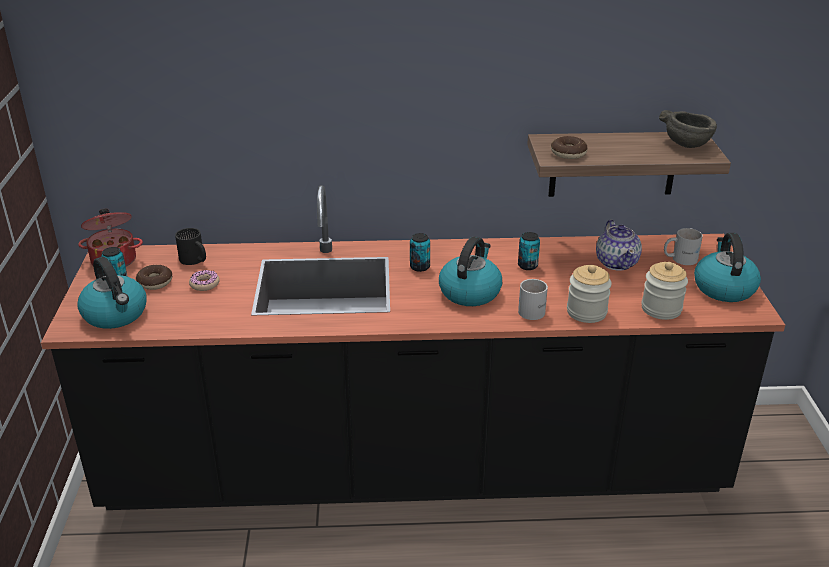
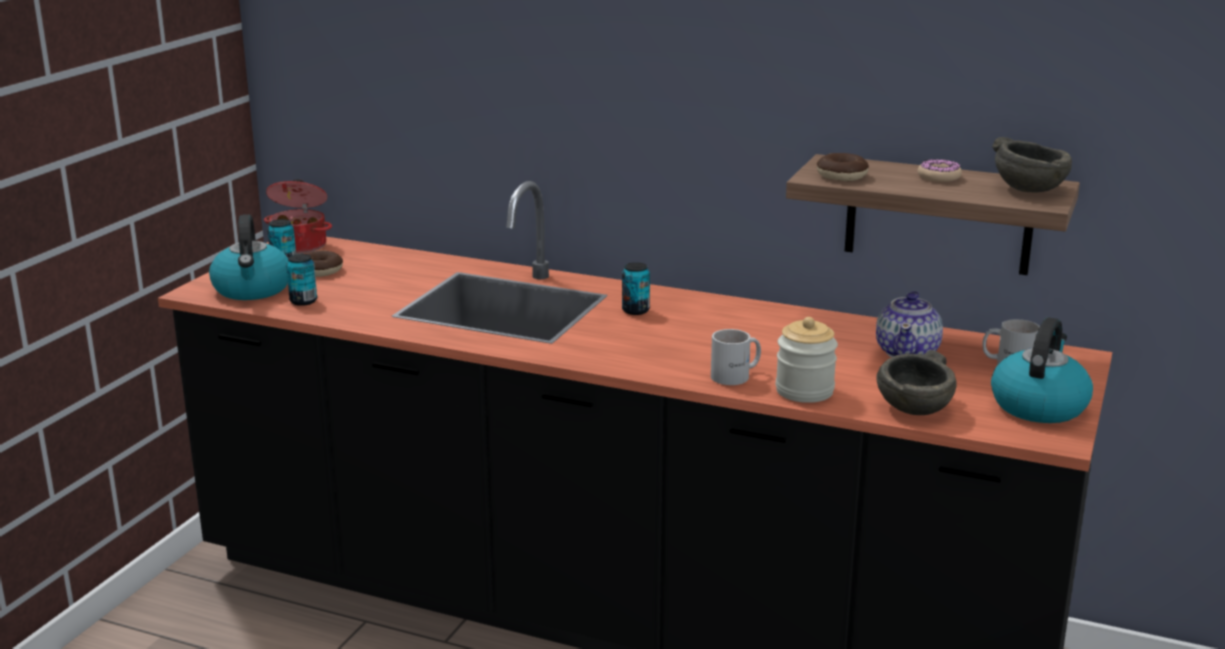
camera: 25 degrees right, 10 degrees down
black mug [175,228,206,265] -> none
donut [189,270,220,291] -> donut moved to [918,159,962,182]
kettle [439,237,502,306] -> none
can [518,232,540,270] -> can moved to [286,254,317,306]
jar [641,262,688,320] -> grey bowl [876,350,957,415]

